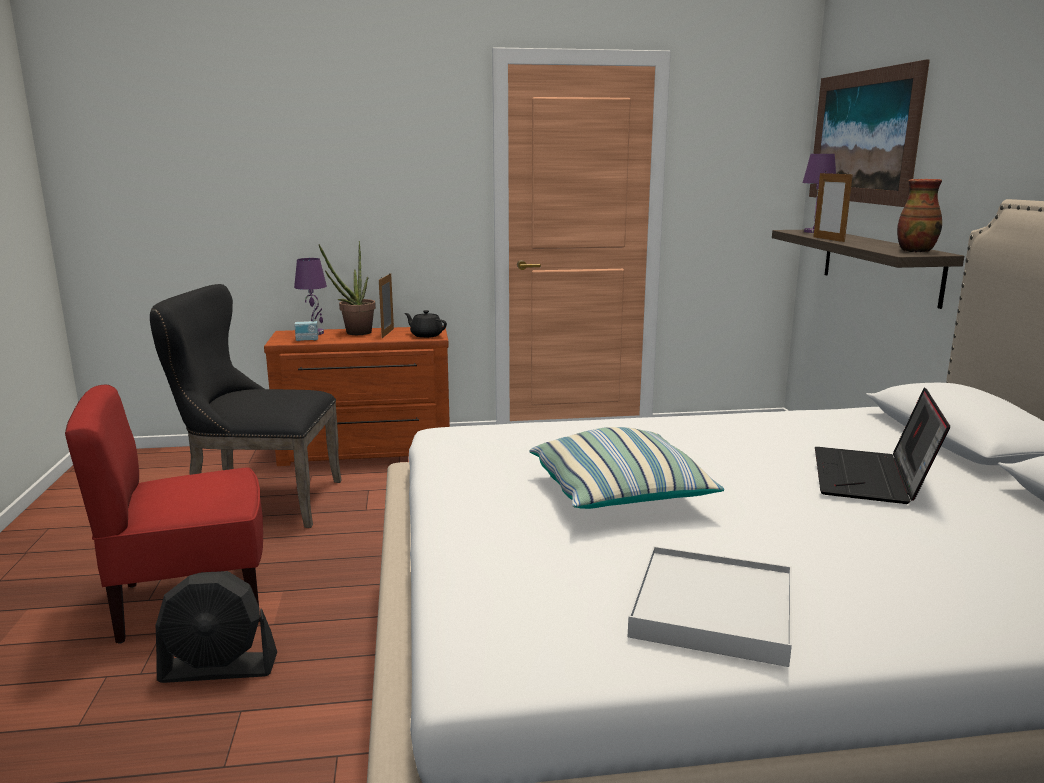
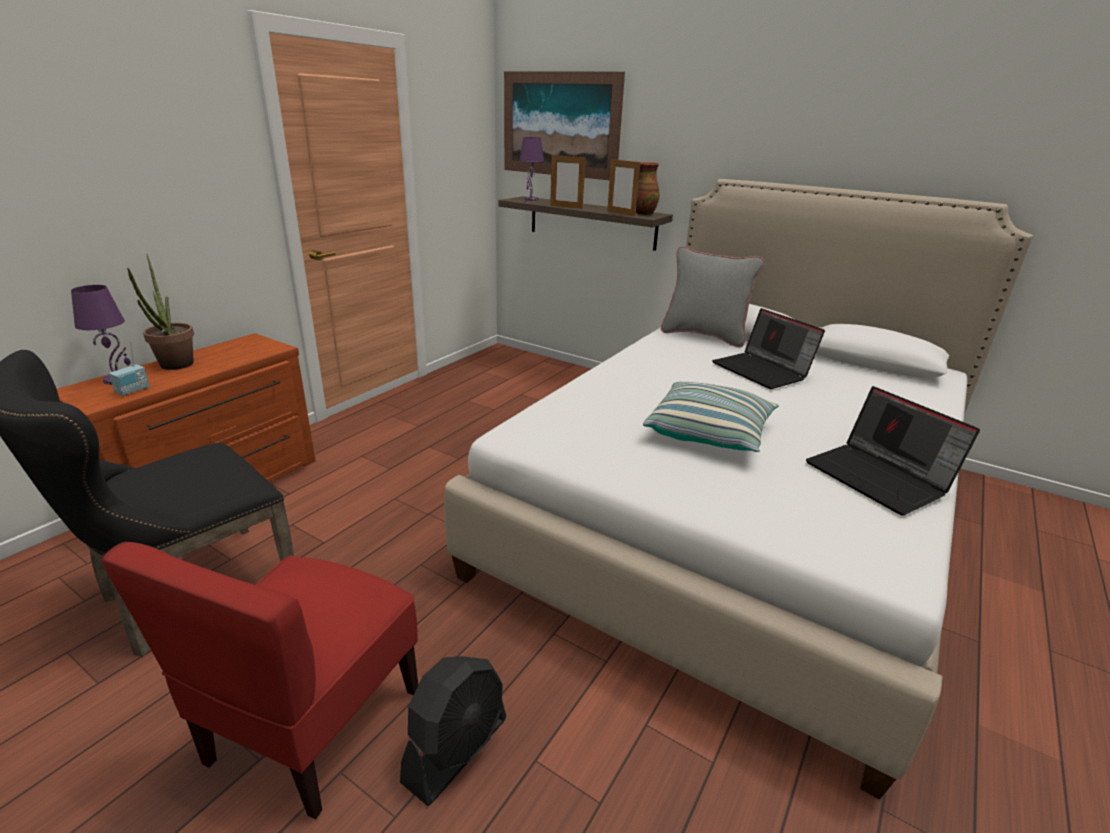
camera: 50 degrees left, 10 degrees up
picture frame [379,272,394,338] -> picture frame moved to [608,158,640,216]
black teapot [404,310,447,338] -> none
white tray [628,546,792,667] -> laptop [806,386,980,515]
none -> grey pillow [661,246,764,347]

